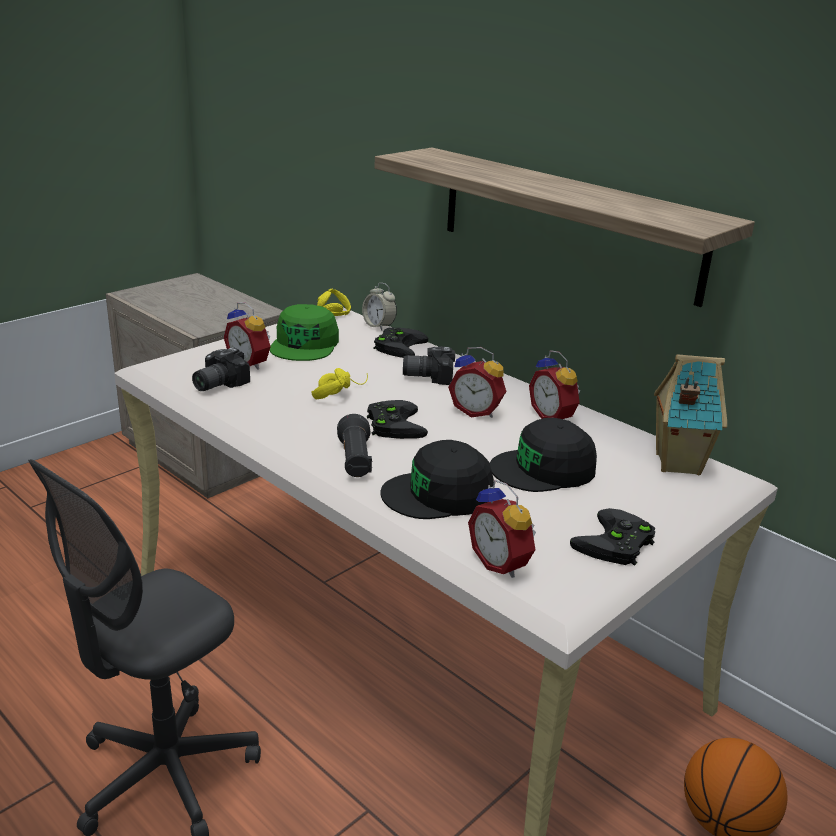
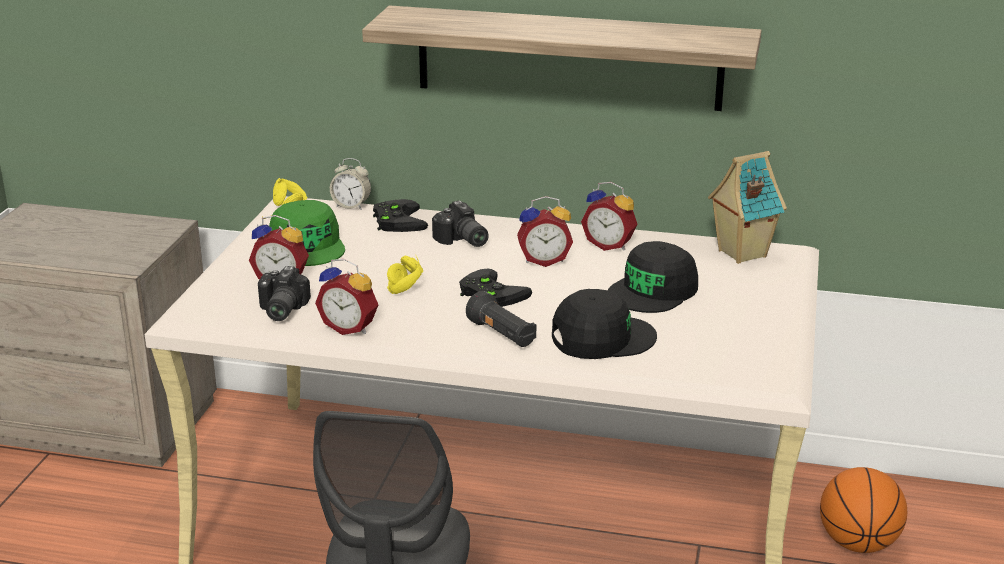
camera: 30 degrees left, 0 degrees up
black cap [381,440,494,519] -> black cap turned 150 degrees counterclockwise [552,289,657,359]
camera [403,346,455,385] -> camera turned 90 degrees counterclockwise [432,201,489,247]
alarm clock [468,479,536,578] -> alarm clock moved to [315,259,378,335]
black game controller [570,508,655,566] -> none

